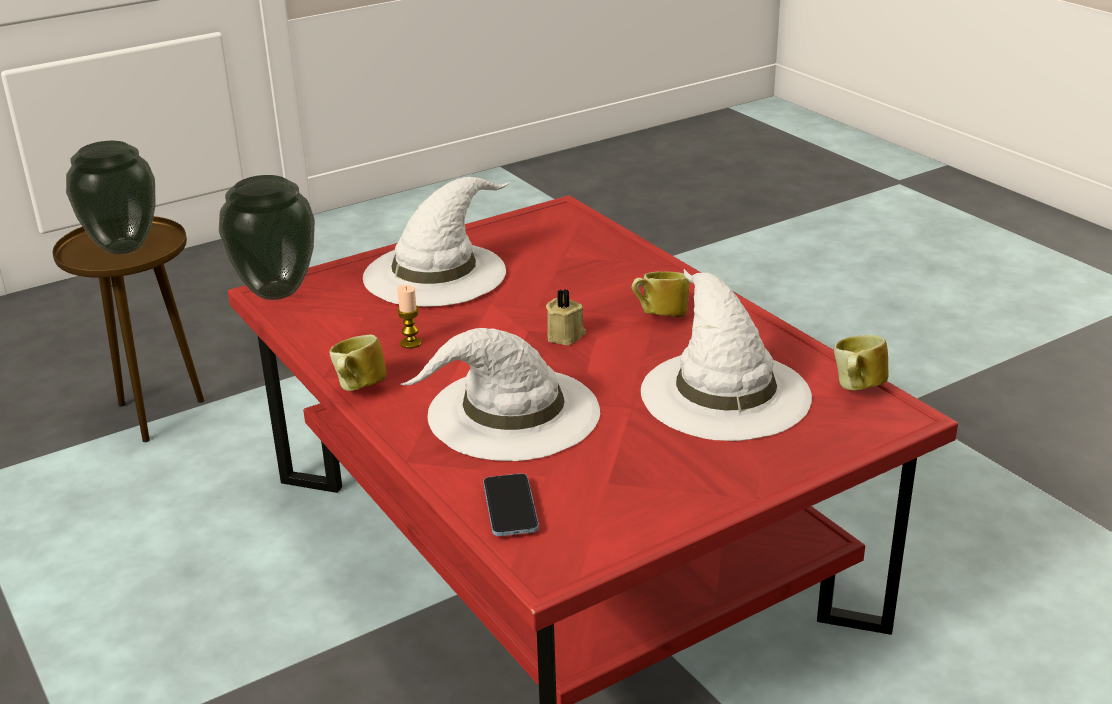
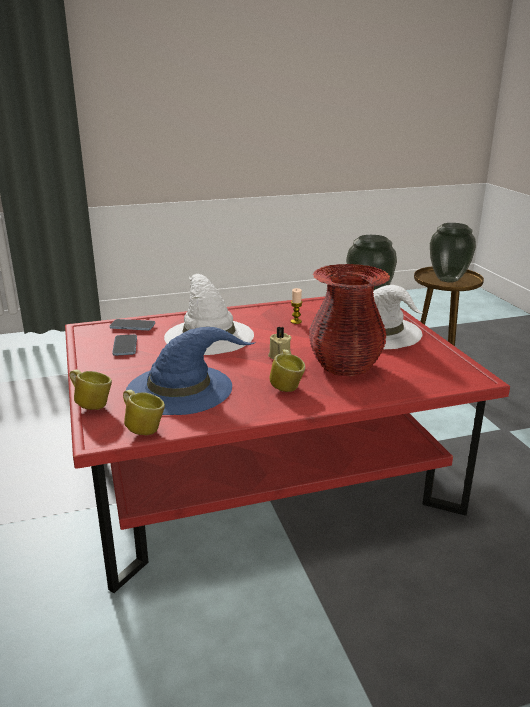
camera: 105 degrees right, 5 degrees down
mug [329,334,386,391] -> mug moved to [70,370,112,410]
white hat [641,269,812,441] -> blue hat [126,327,256,415]
none -> phone [112,334,137,356]
none -> red vase [309,264,390,376]

